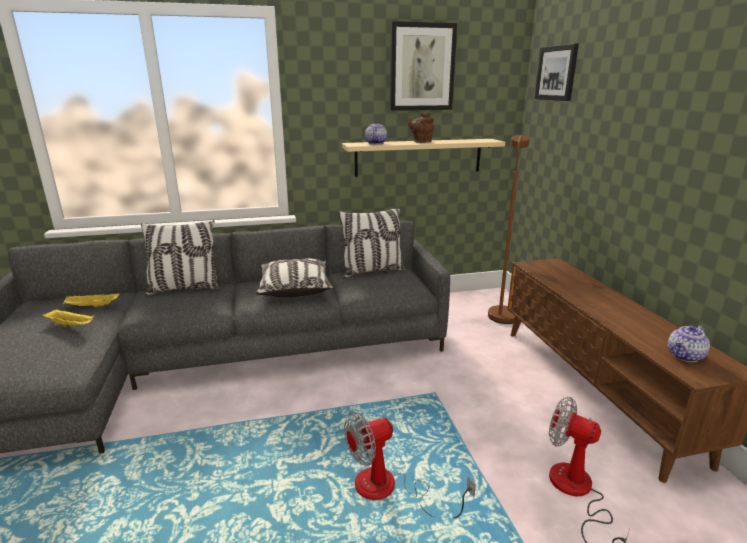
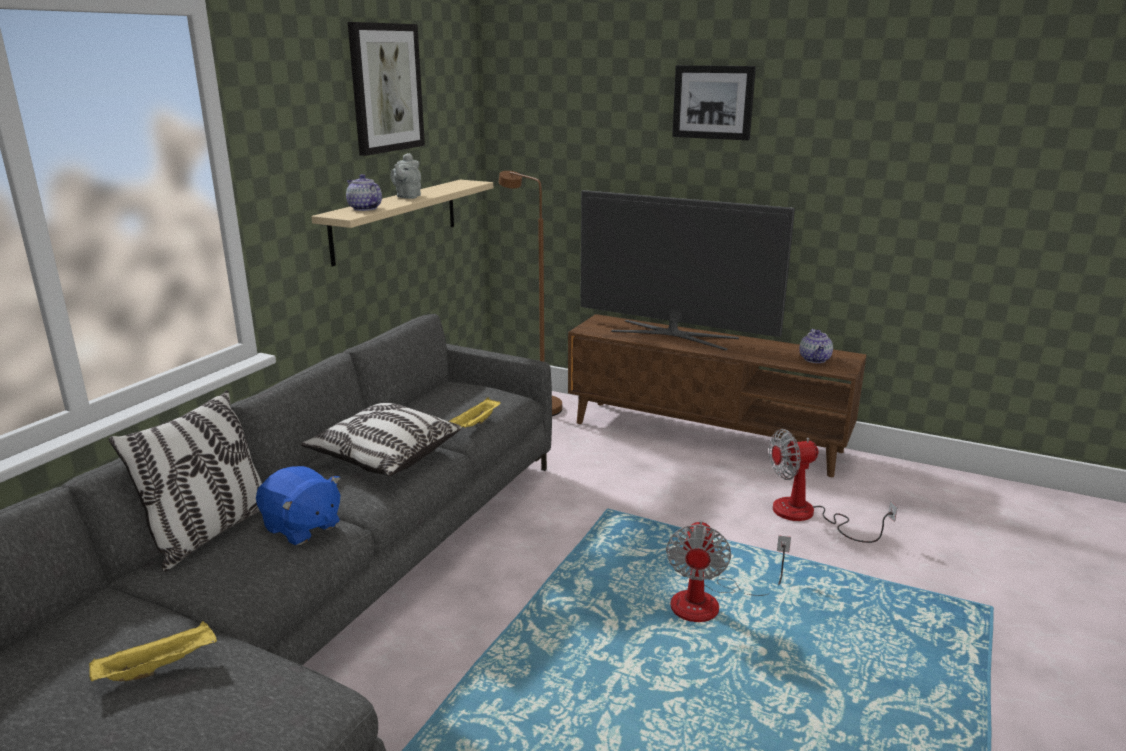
camera: 50 degrees left, 0 degrees up
yellow tray [63,293,120,308] -> yellow tray moved to [449,397,500,428]
pillow [338,208,406,278] -> none
brown teapot [408,112,434,143] -> grey teapot [391,153,421,199]
picture [534,44,579,101] -> picture moved to [672,65,756,140]
none -> blue plush toy [256,466,340,545]
none -> television [580,190,795,351]

